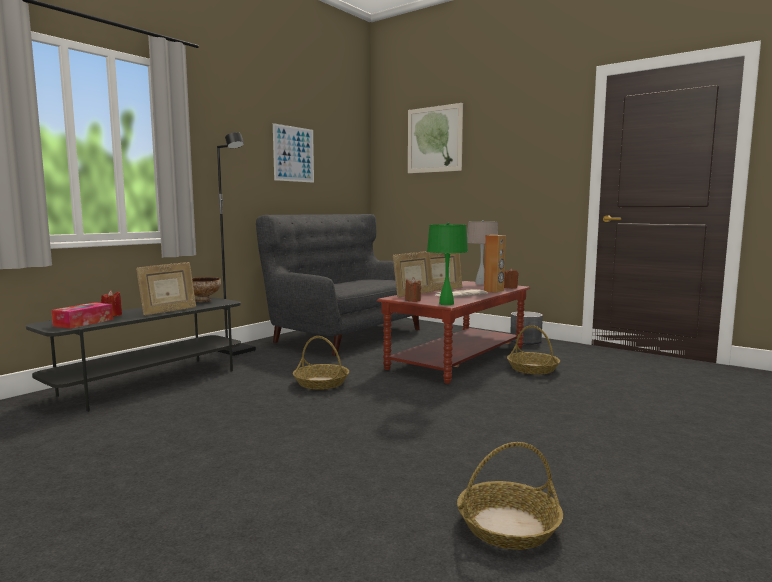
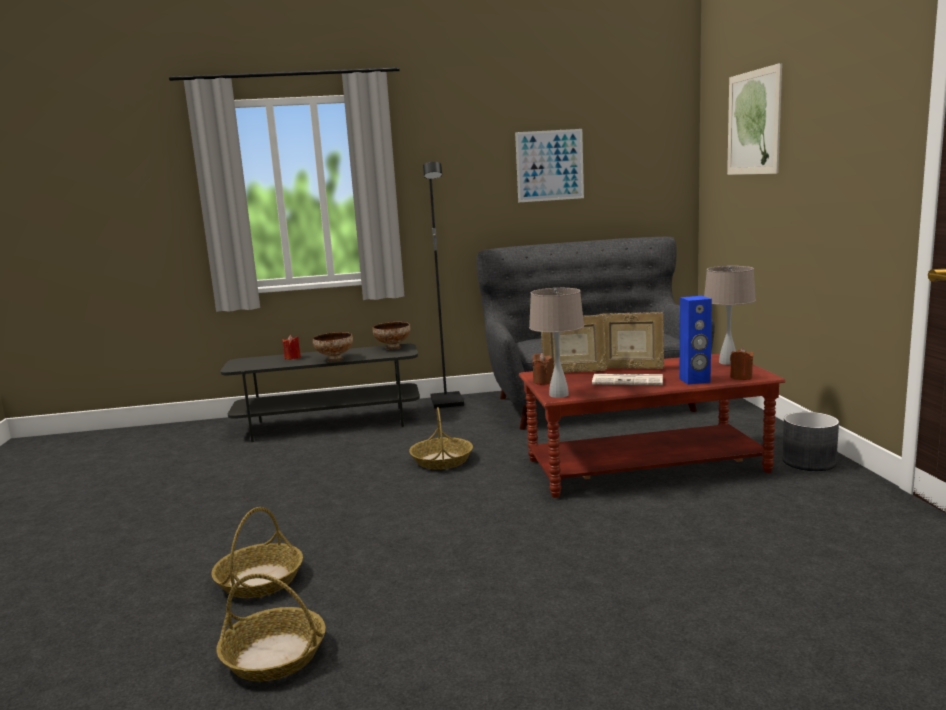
camera: 45 degrees right, 5 degrees up
tissue box [51,302,113,329] -> none
picture frame [136,262,196,315] -> bowl [313,332,353,362]
green table lamp [427,223,468,305] -> beige table lamp [529,288,584,398]
brown speaker [484,235,506,293] -> blue speaker [680,296,712,385]
basket [507,325,560,375] -> basket moved to [211,507,303,598]

